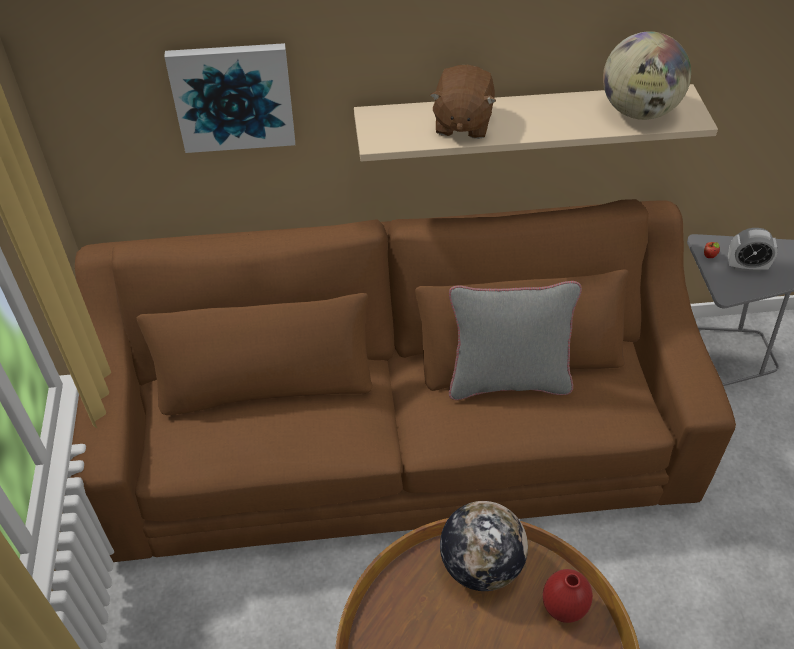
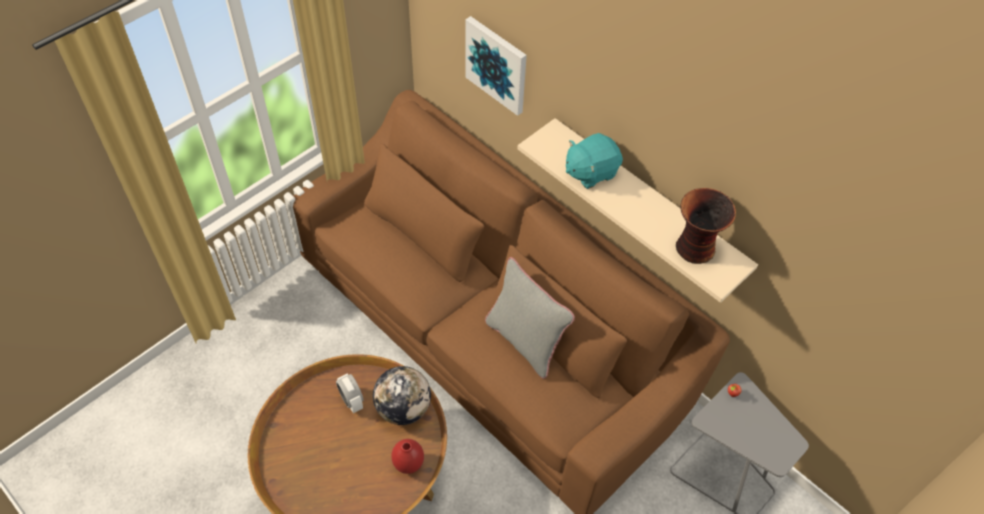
camera: 50 degrees right, 5 degrees up
brown plush toy [430,65,496,139] -> turquoise plush toy [566,133,623,189]
globe [603,31,691,120] -> vase [676,188,736,264]
alarm clock [728,228,778,272] -> alarm clock moved to [336,374,363,413]

